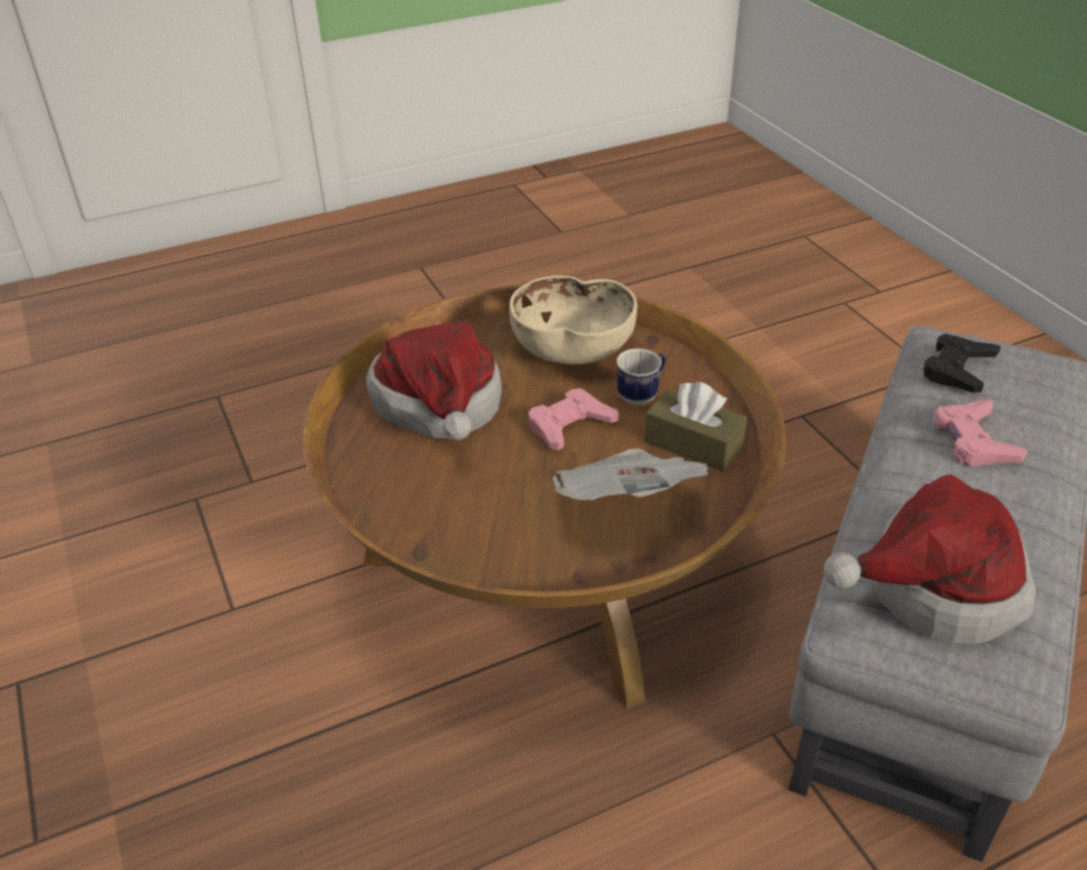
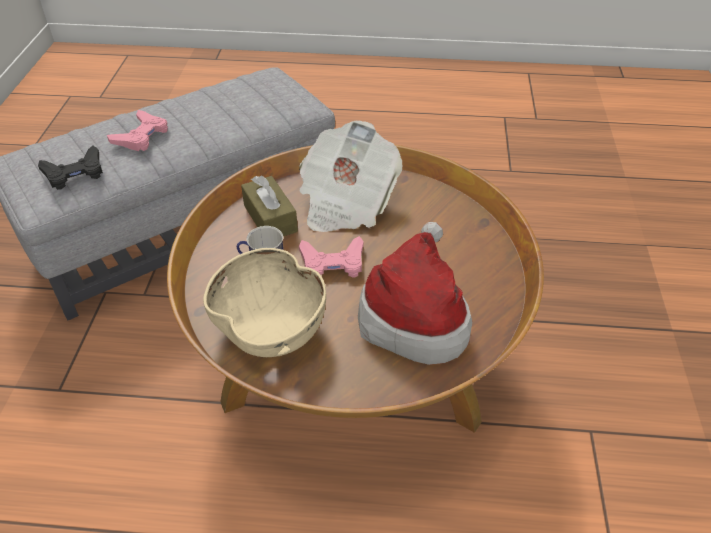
camera: 150 degrees left, 5 degrees up
hat [824,474,1036,644] -> none

